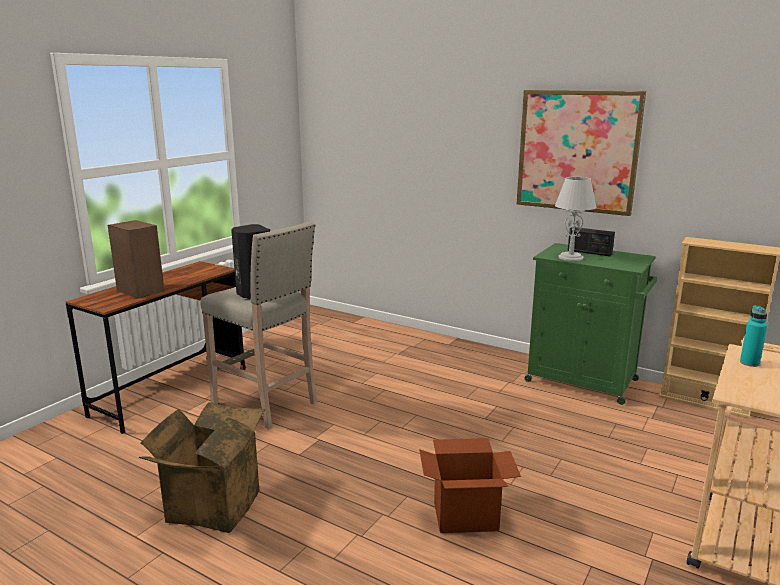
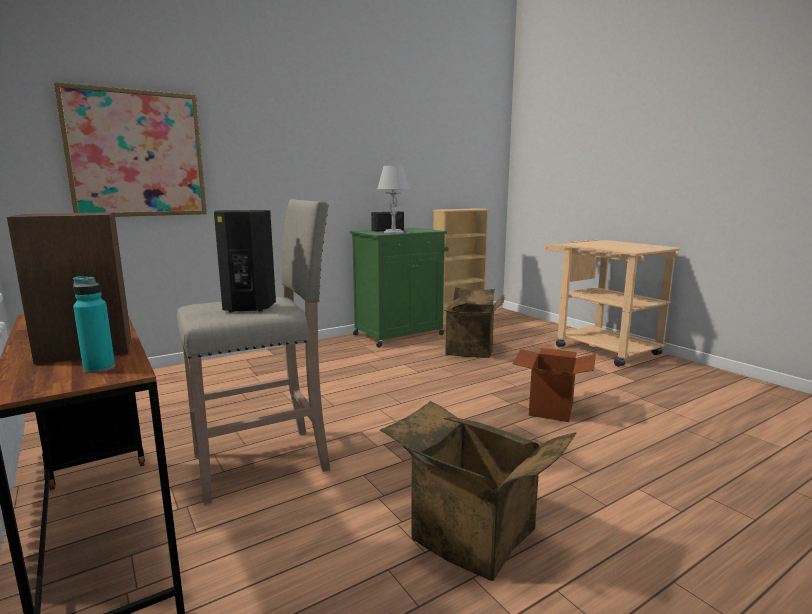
camera: 65 degrees left, 5 degrees down
picture [517,90,646,216] -> picture moved to [54,82,207,217]
turquoise bottle [740,305,768,367] -> turquoise bottle moved to [73,276,115,373]
none -> cardboard box [444,287,504,358]

